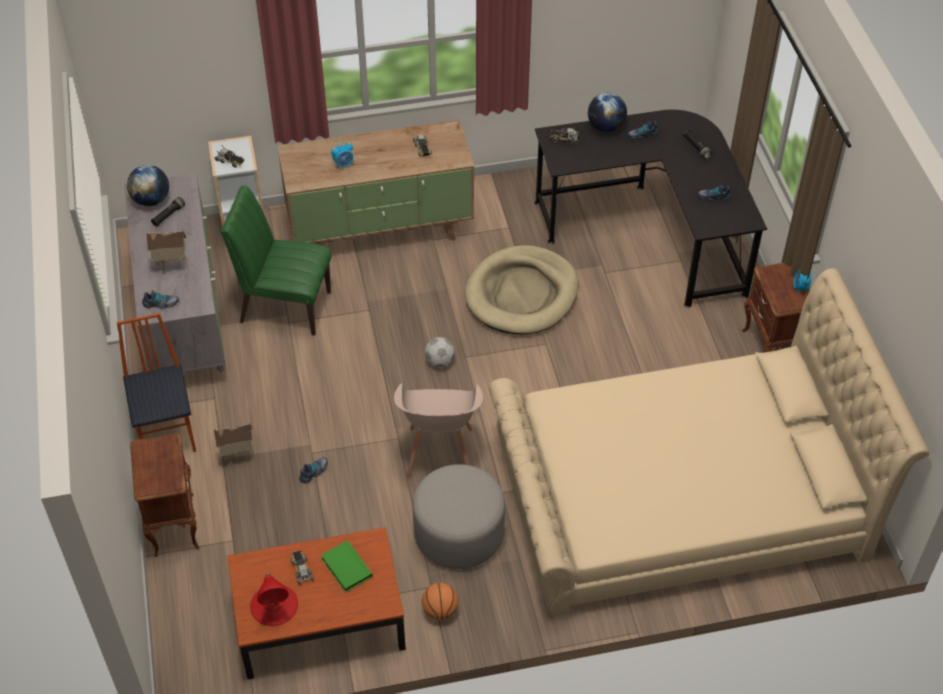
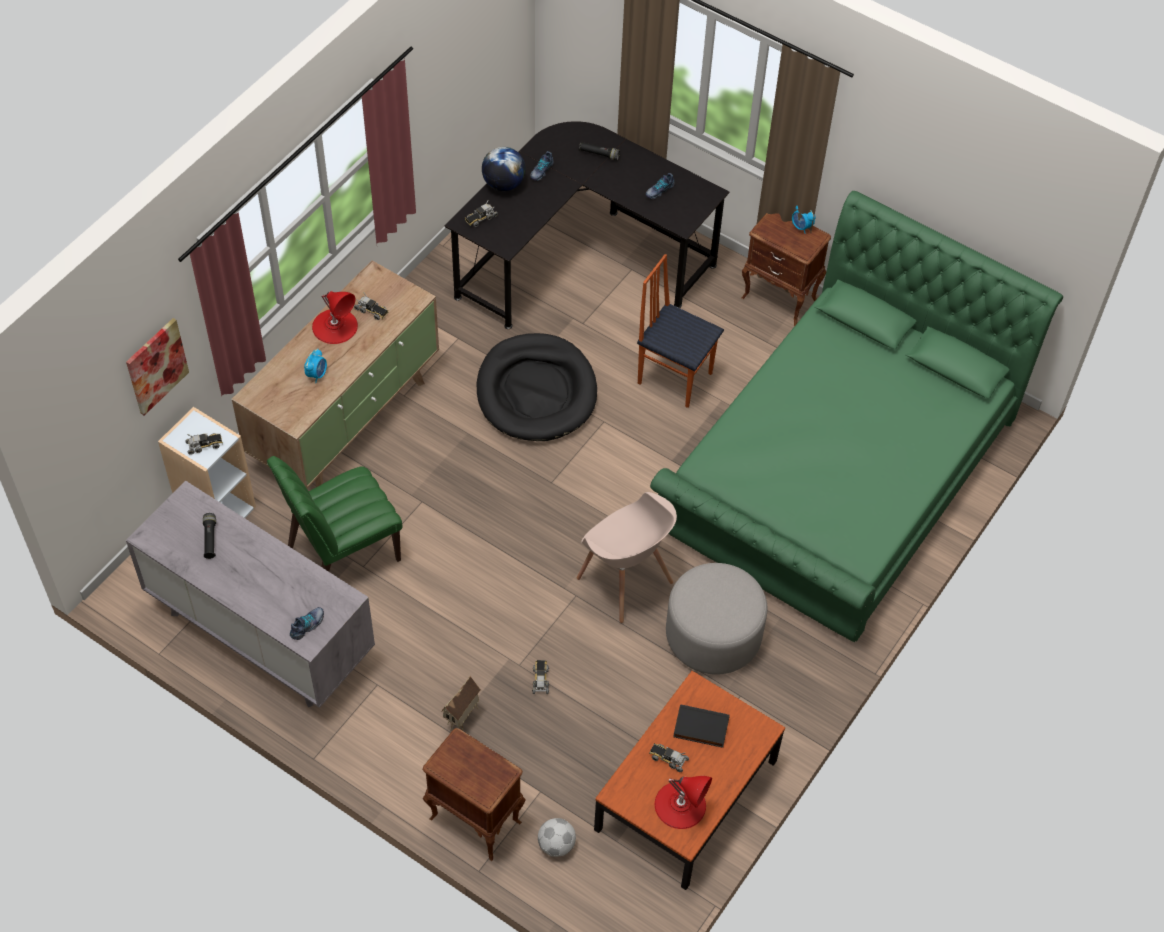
camera: 45 degrees left, 5 degrees up
chair [117,313,196,452] -> chair moved to [637,254,724,408]
globe [127,165,169,206] -> none
toy house [146,231,189,275] -> none
shoe [299,457,328,483] -> toy truck [532,660,549,694]
green book [321,540,373,593] -> black book [673,704,730,748]
basketball [422,583,459,620] -> none
football [425,337,455,367] -> football moved to [538,818,576,857]
beige dog bed [465,245,579,334] -> black dog bed [477,333,597,441]
beige bed [489,268,930,617] -> green bed [650,191,1063,642]
none -> picture [126,318,189,415]
none -> red table lamp [312,291,358,344]

